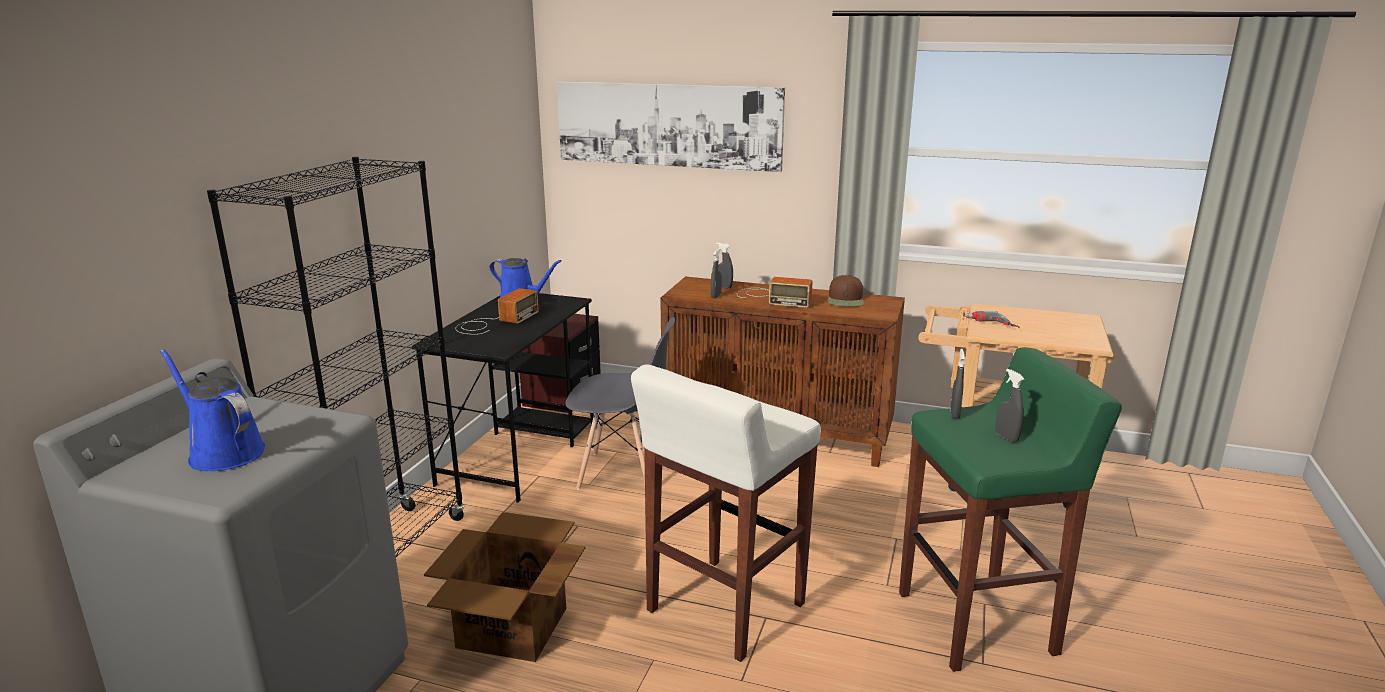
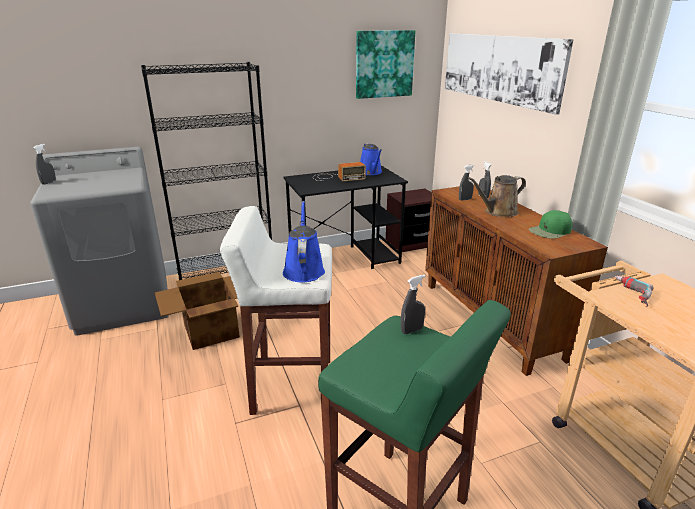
camera: 50 degrees right, 5 degrees up
blue watering can [160,349,265,471] -> blue watering can moved to [283,201,325,282]
grey chair [565,317,675,490] -> none
radio [737,277,812,308] -> brown watering can [468,175,526,217]
brown cap [828,275,864,306] -> green cap [529,210,572,239]
grey spray bottle [995,369,1024,443] -> grey spray bottle moved to [34,144,56,185]
none -> picture [356,30,415,99]

